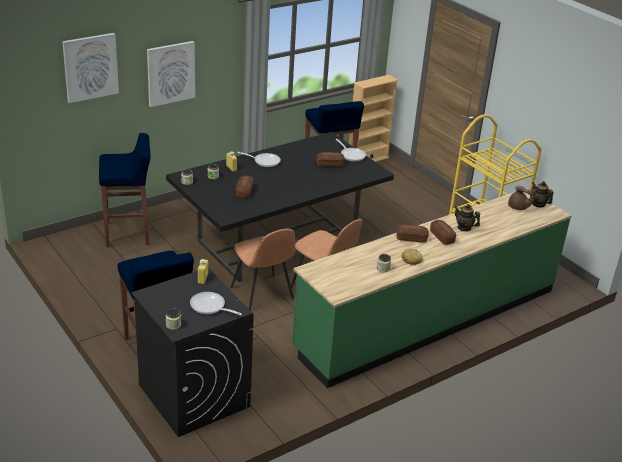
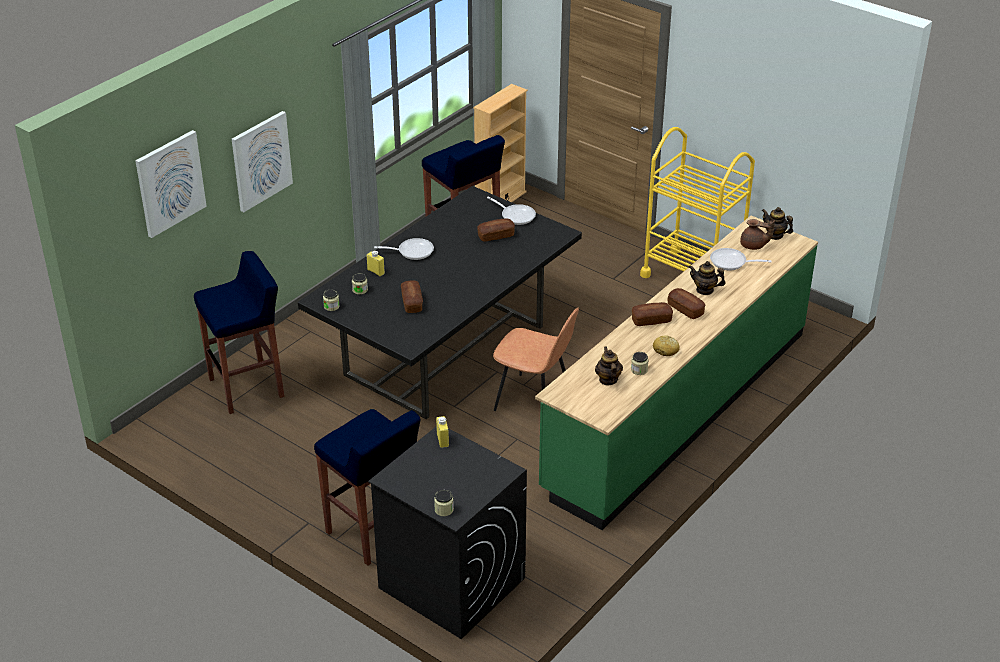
camera: 15 degrees left, 5 degrees up
frying pan [190,292,242,315] -> frying pan moved to [710,248,772,270]
brown chair [230,229,295,311] -> none
none -> teapot [595,347,623,385]

